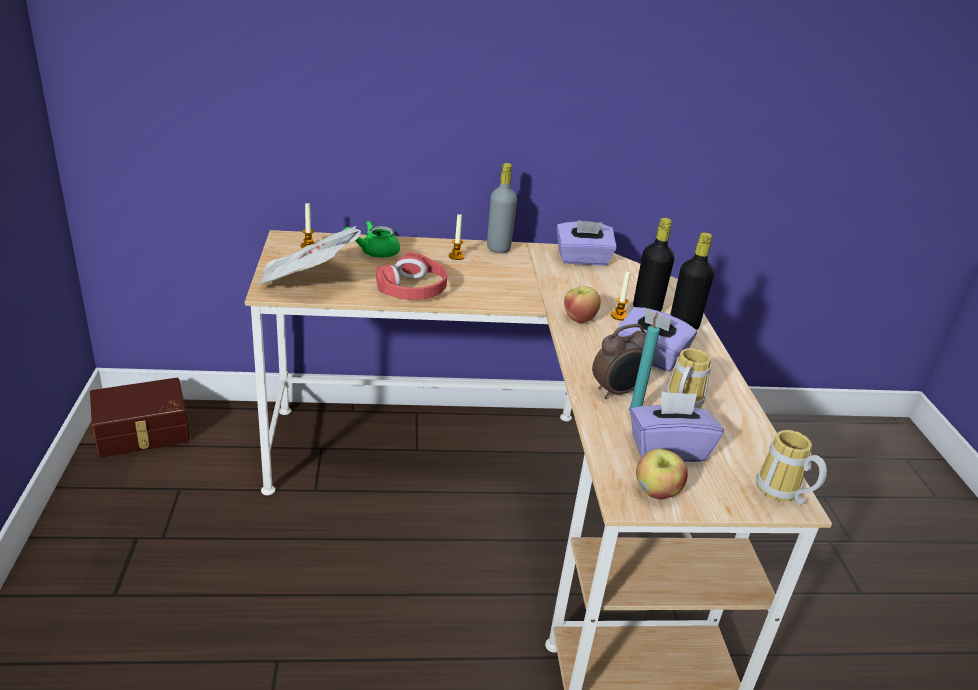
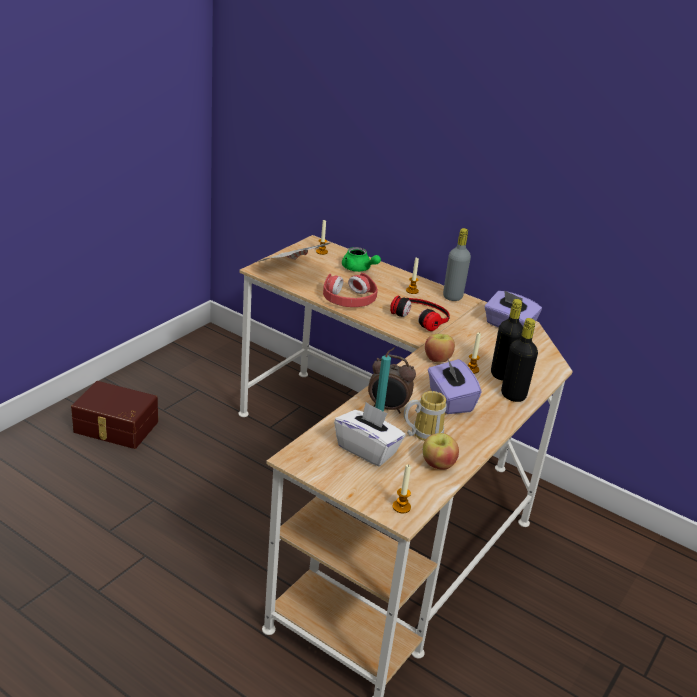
camera: 40 degrees right, 0 degrees up
brown storage box [90,378,190,458] -> brown storage box moved to [71,381,158,449]
green teapot [344,221,400,258] -> green teapot turned 150 degrees counterclockwise [342,247,381,272]
purple tissue box [630,391,724,462] -> white tissue box [334,402,405,466]
apple [636,449,688,499] -> apple moved to [423,433,459,470]
mug [756,430,827,505] -> candle [392,464,411,513]
none -> headphones [390,296,450,331]

